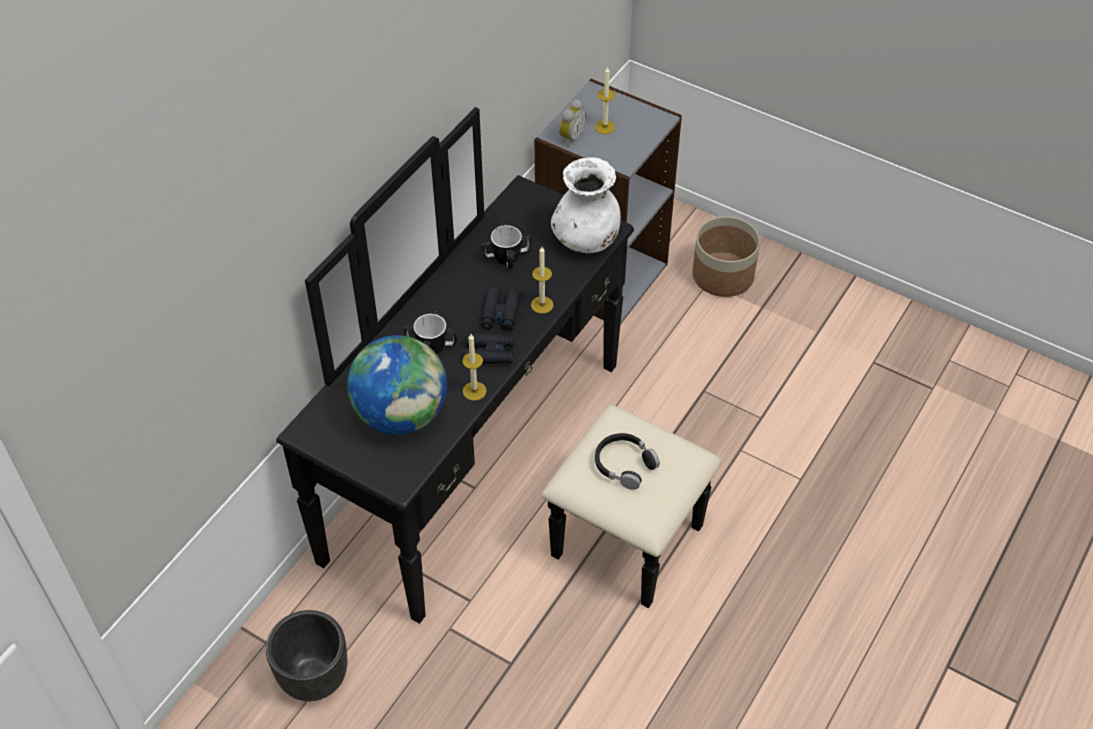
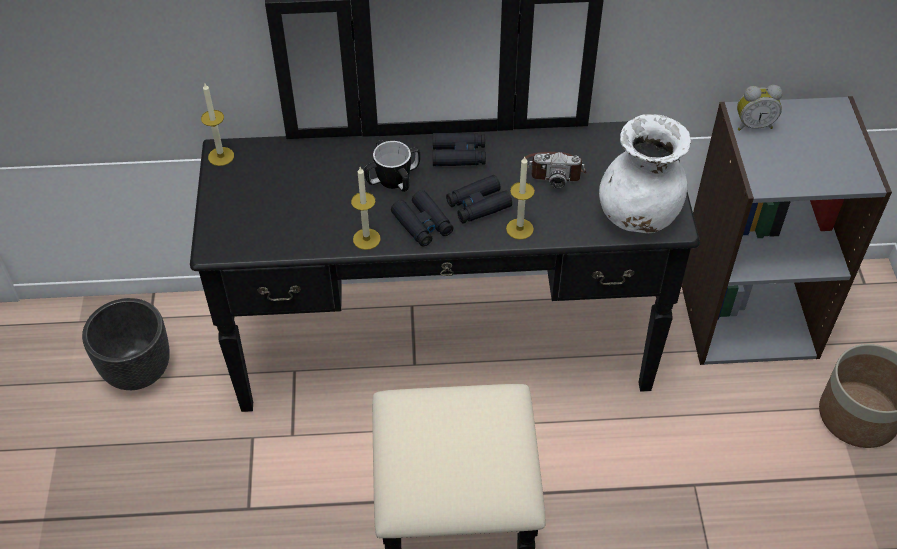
camera: 55 degrees right, 0 degrees up
globe [347,335,447,435] -> none
mug [481,223,531,269] -> camera [523,152,586,188]
candle [595,66,615,134] -> candle moved to [201,84,234,166]
black headphones [595,433,660,490] -> none
none -> black binoculars [433,133,486,166]

